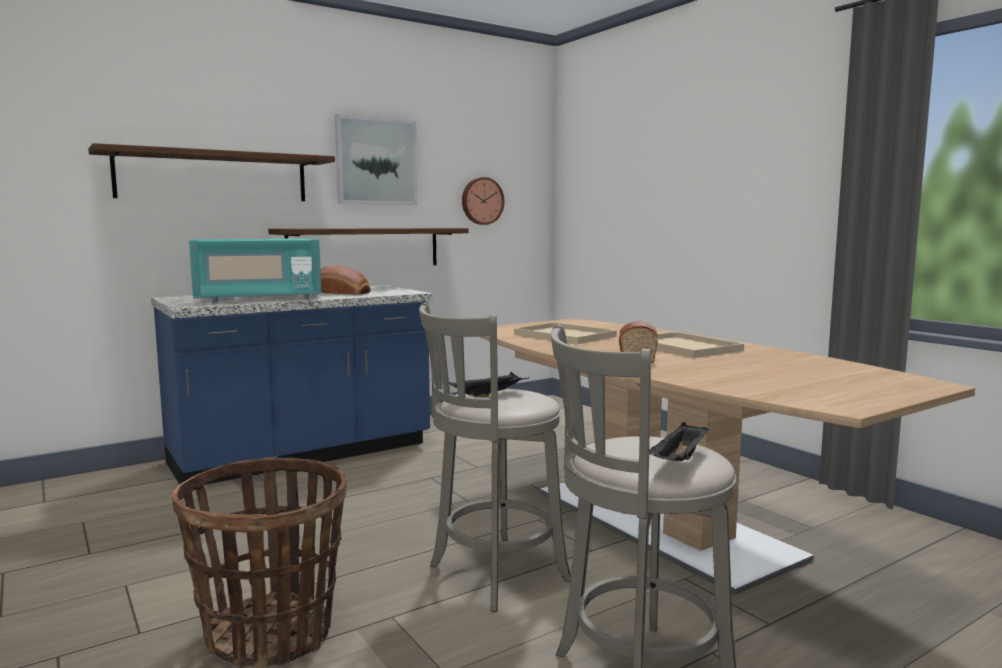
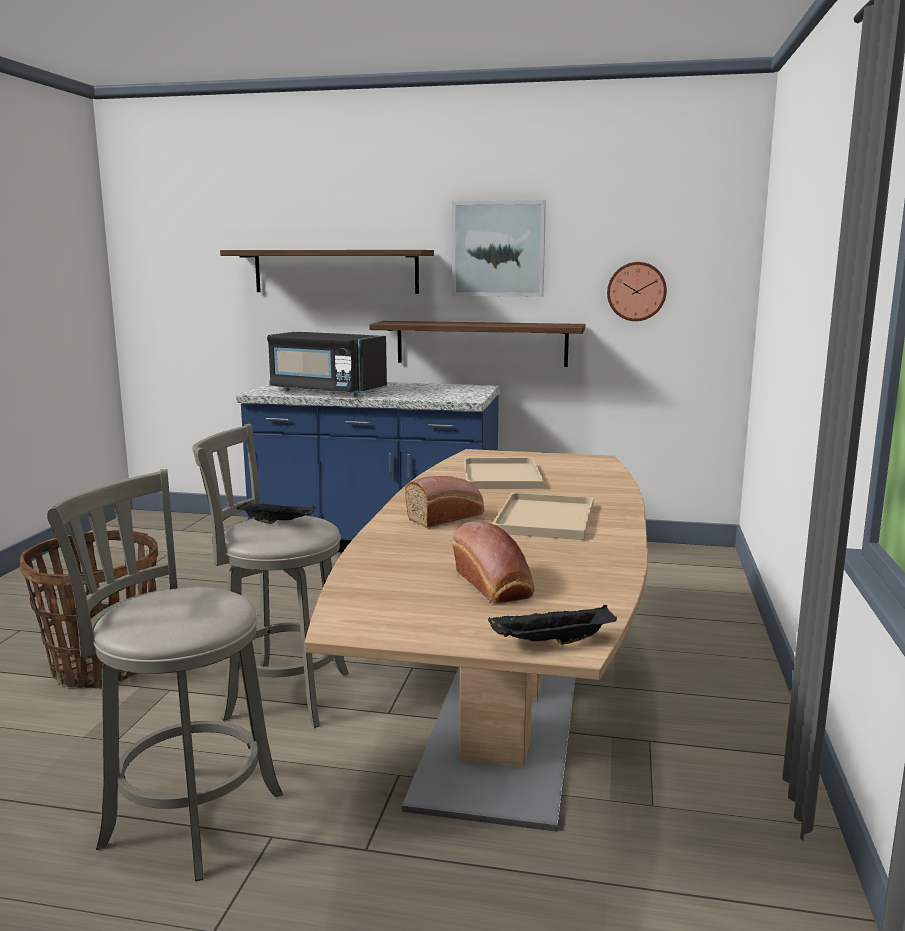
camera: 45 degrees right, 5 degrees up
turquoise microwave [189,238,321,302] -> black microwave [267,332,387,396]
bread [321,266,370,295] -> bread moved to [453,521,534,604]
black tray [649,422,709,461] -> black tray moved to [488,605,617,645]

